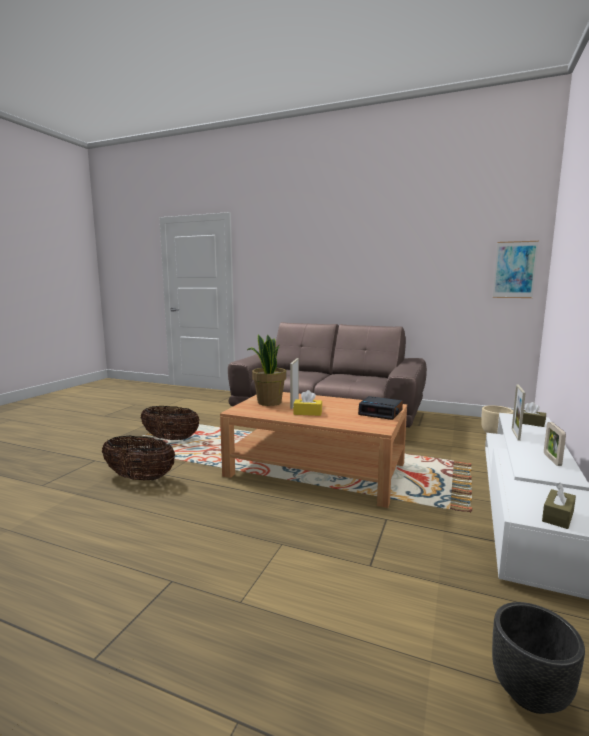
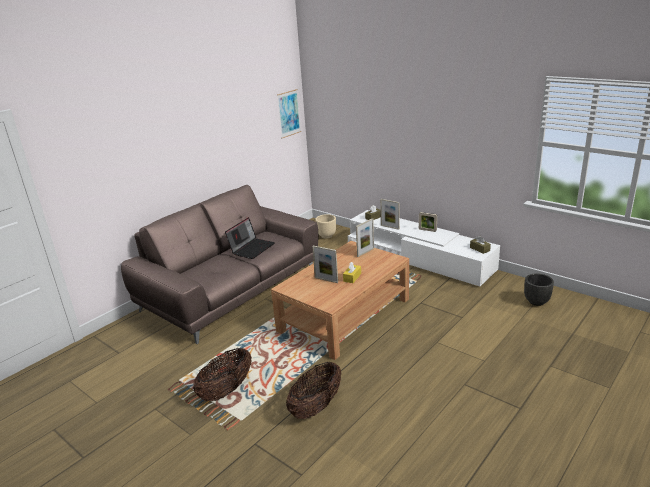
camera: 70 degrees left, 15 degrees up
potted plant [247,334,286,406] -> none
alarm clock [358,396,403,420] -> picture frame [356,218,374,257]
none -> laptop [225,217,275,259]

